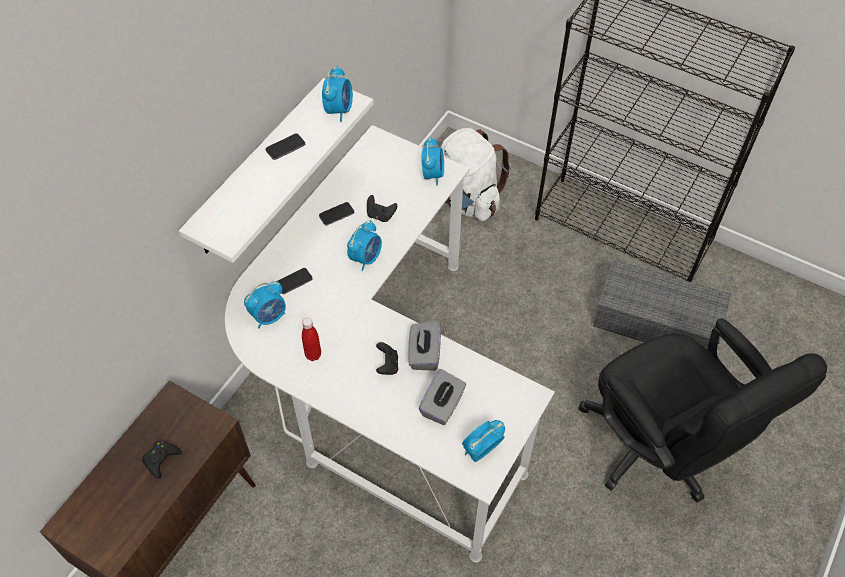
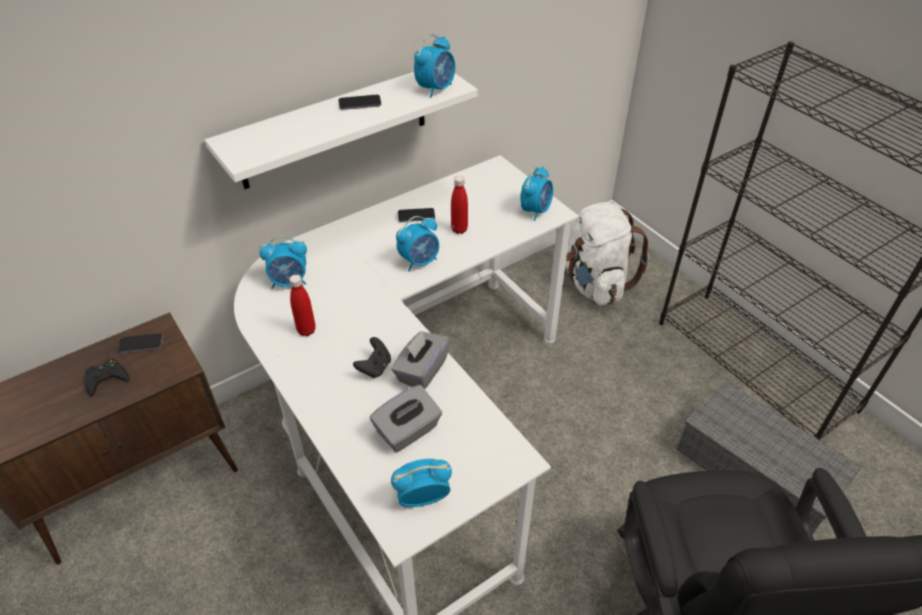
camera: 25 degrees right, 10 degrees down
phone [276,268,313,294] -> phone moved to [117,333,163,353]
black game controller [367,195,397,222] -> red bottle [451,176,468,234]

